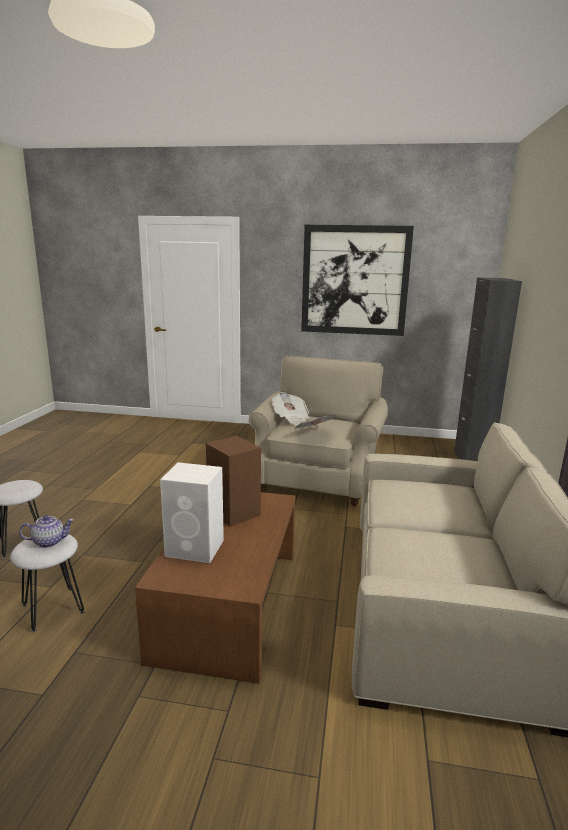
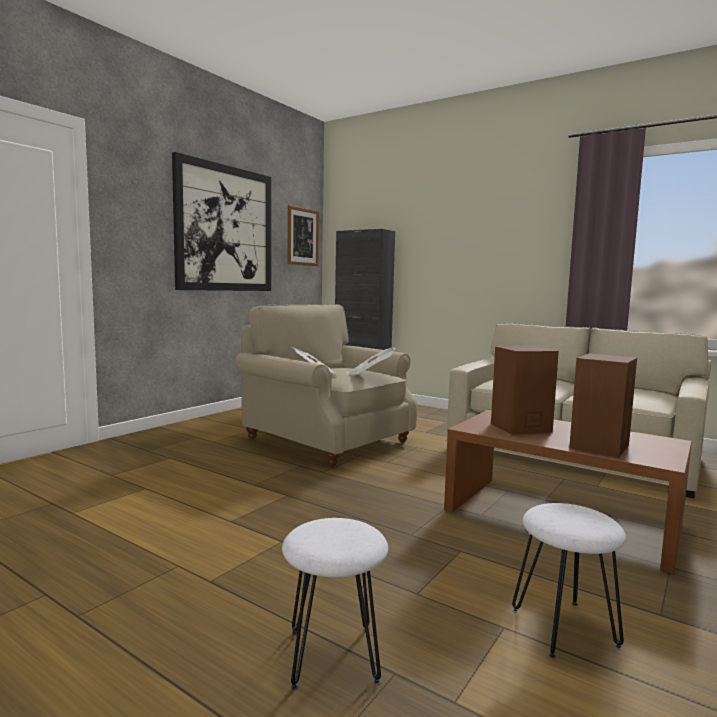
camera: 65 degrees left, 10 degrees down
teapot [19,515,74,548] -> none
white speaker [160,462,224,563] -> brown speaker [569,353,637,458]
none -> picture [288,205,319,266]

